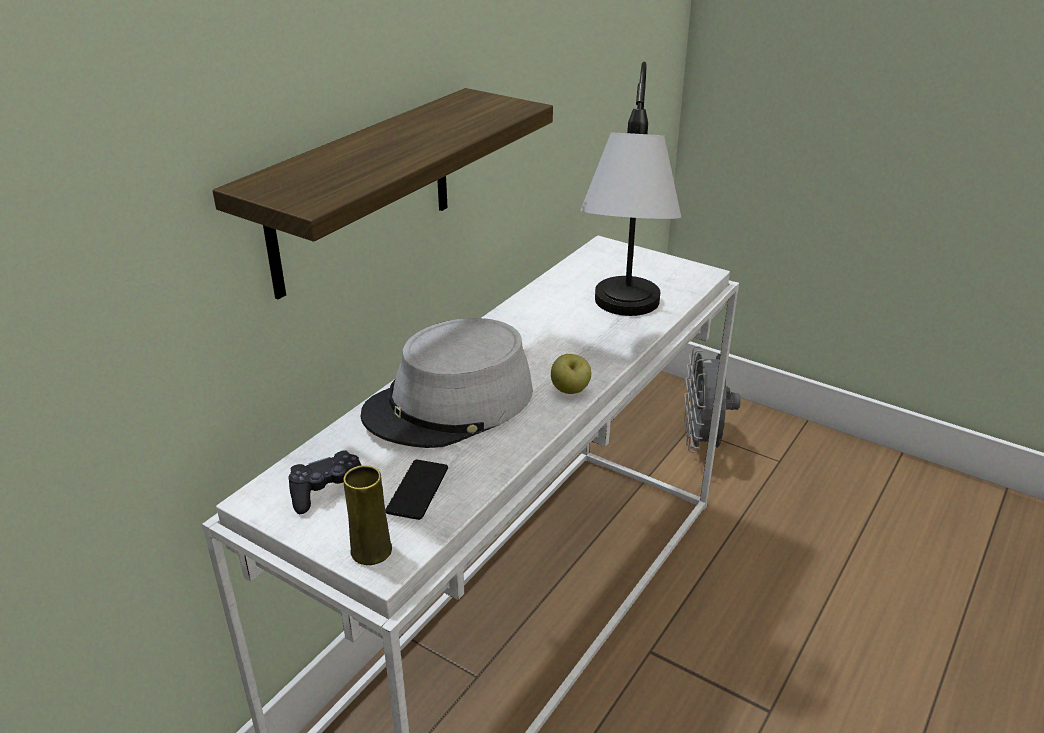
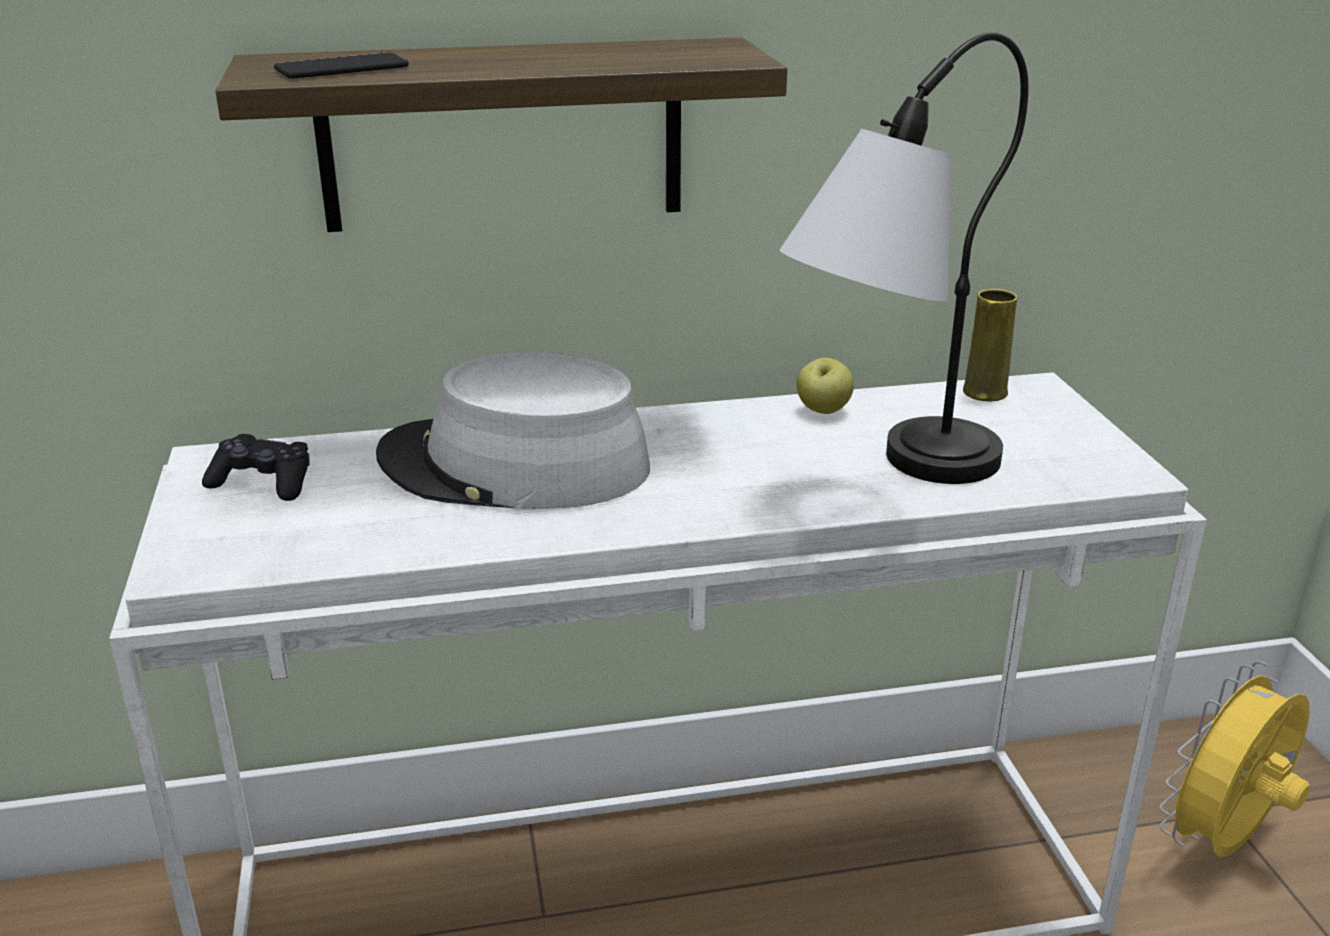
camera: 45 degrees right, 5 degrees down
yellow vase [343,465,392,565] -> yellow vase moved to [963,289,1017,401]
phone [385,460,448,520] -> phone moved to [274,52,409,79]
apple [551,354,591,394] -> apple moved to [797,358,854,414]
grey fan [684,346,741,453] -> yellow fan [1159,661,1310,857]

